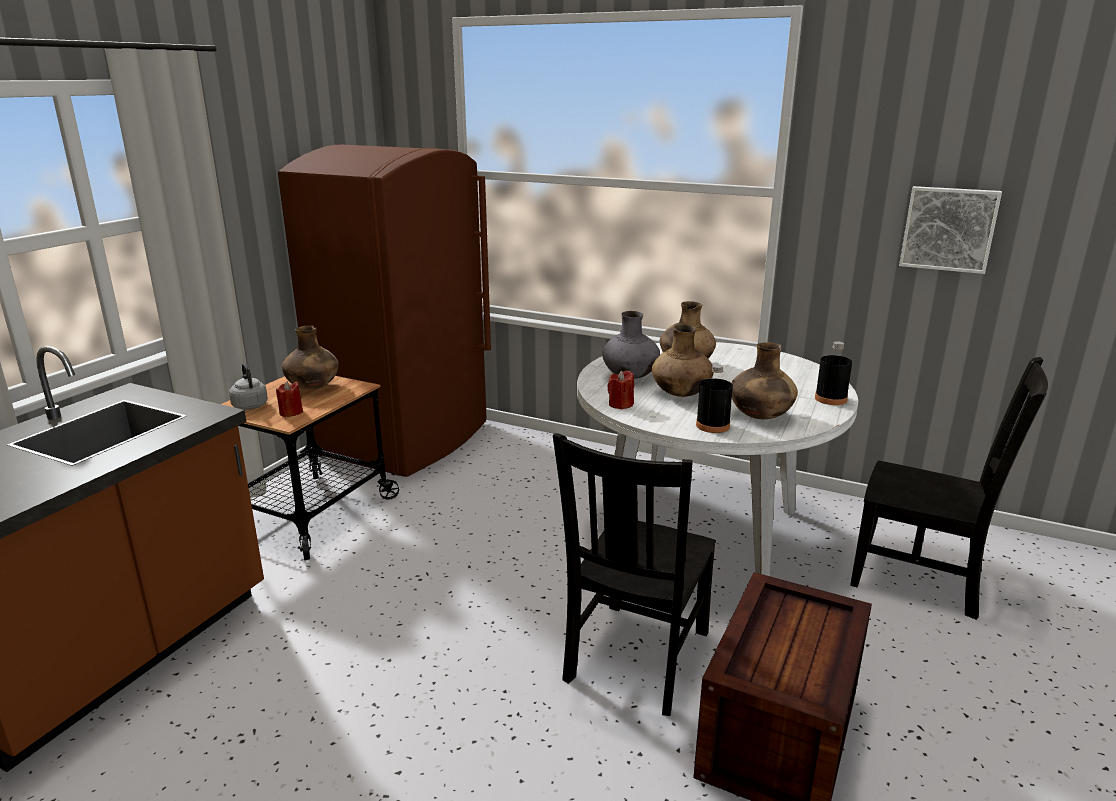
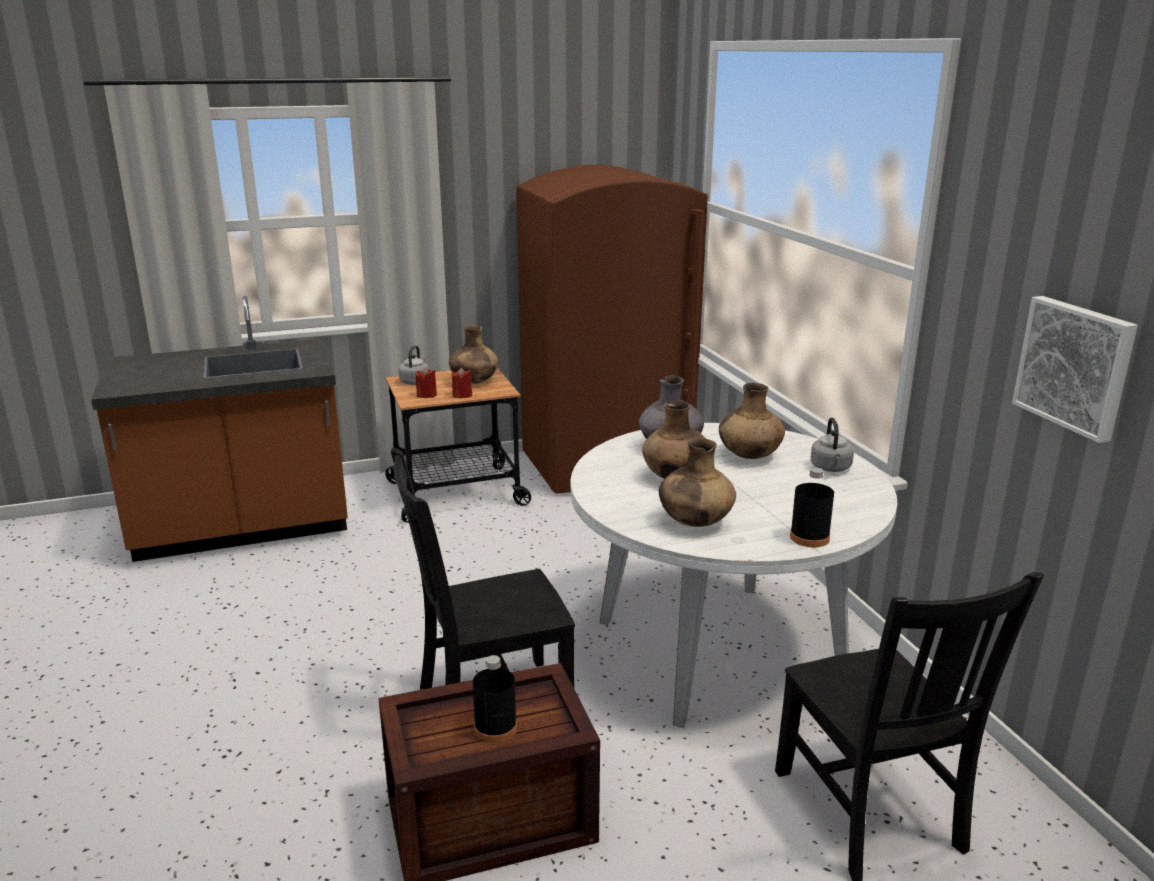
camera: 45 degrees right, 0 degrees up
red candle [607,370,634,409] -> red candle moved to [452,368,472,398]
black bottle [696,364,733,433] -> black bottle moved to [473,655,517,743]
none -> grey kettle [811,418,854,472]

